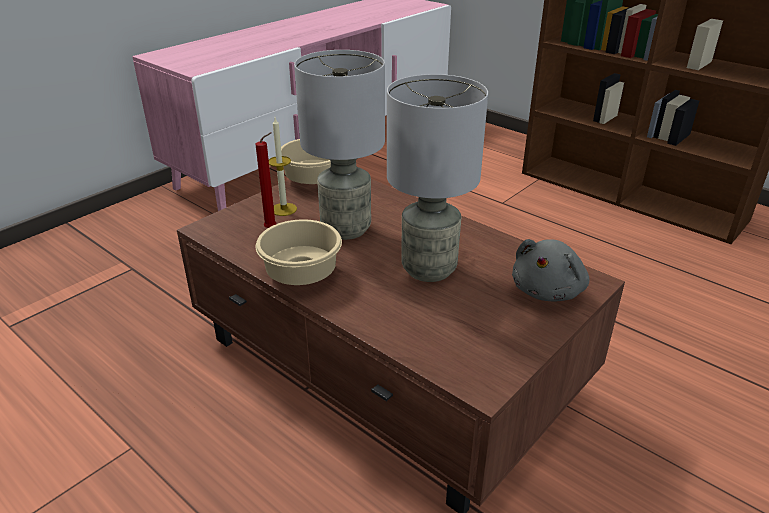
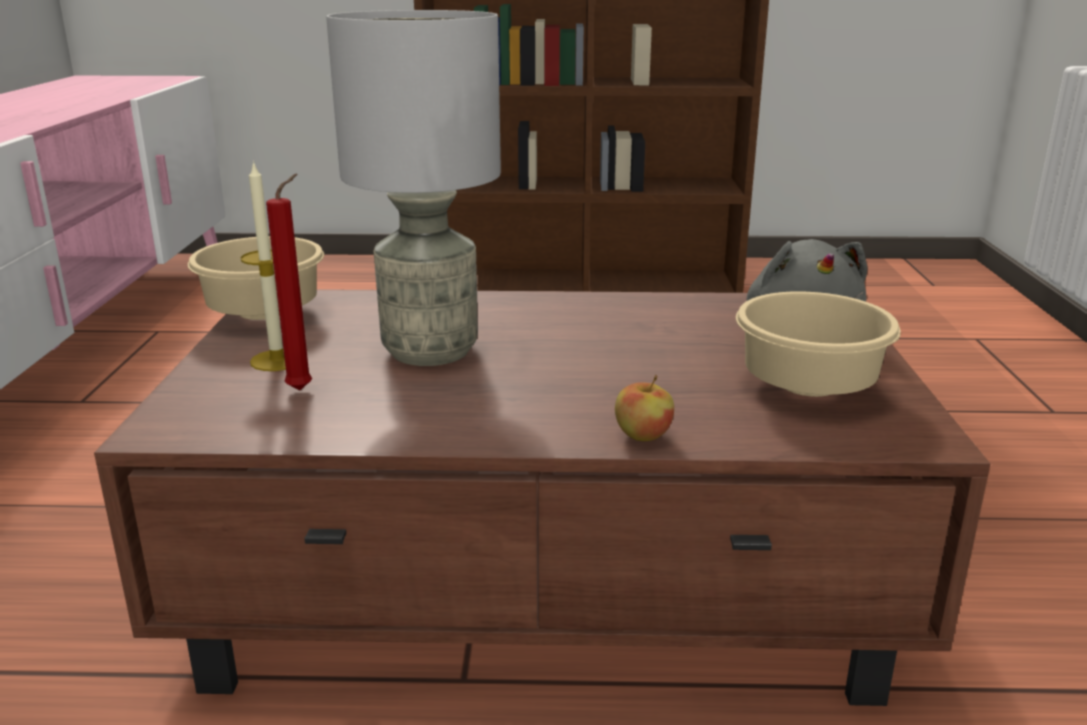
camera: 40 degrees left, 10 degrees down
beige bowl [256,219,342,285] -> beige bowl moved to [736,291,901,397]
grey table lamp [387,74,488,282] -> none
none -> apple [615,375,674,441]

